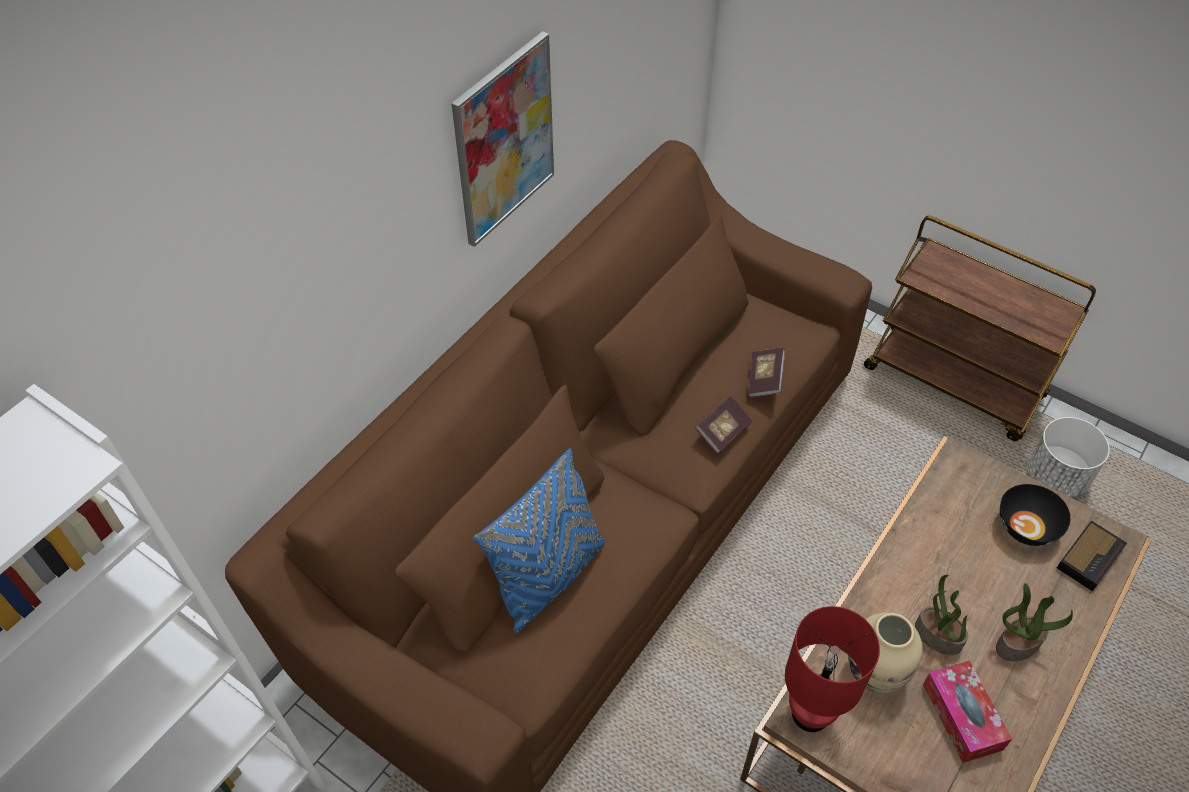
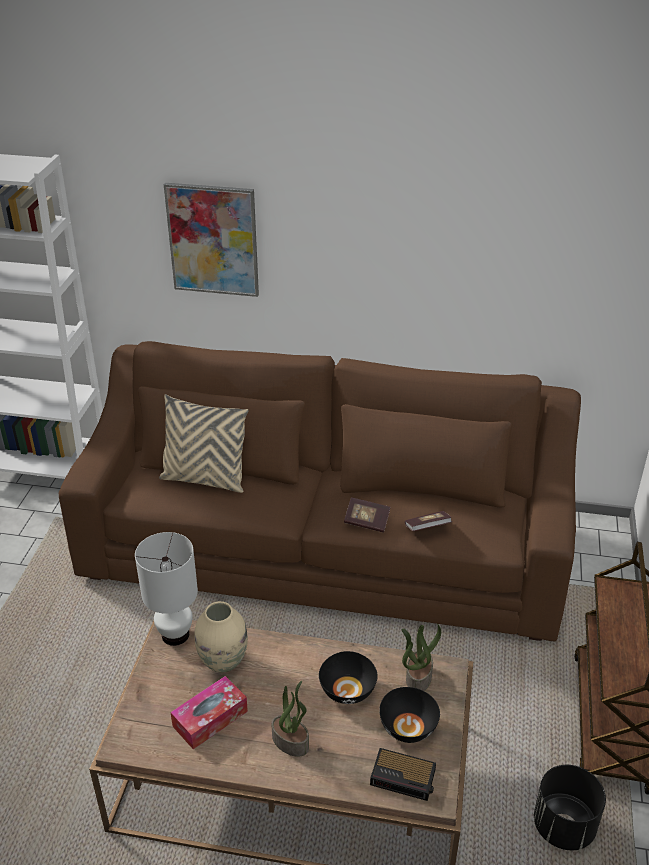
camera: 65 degrees right, 15 degrees down
picture [451,31,554,247] -> picture moved to [164,183,259,297]
blue pillow [473,448,605,633] -> beige pillow [159,394,249,493]
red table lamp [785,606,880,732] -> white table lamp [135,532,198,646]
potted plant [915,575,968,655] -> potted plant moved to [402,624,441,691]
white planter [1028,417,1110,497] -> black planter [534,765,606,850]
none -> black bowl [319,651,378,704]

